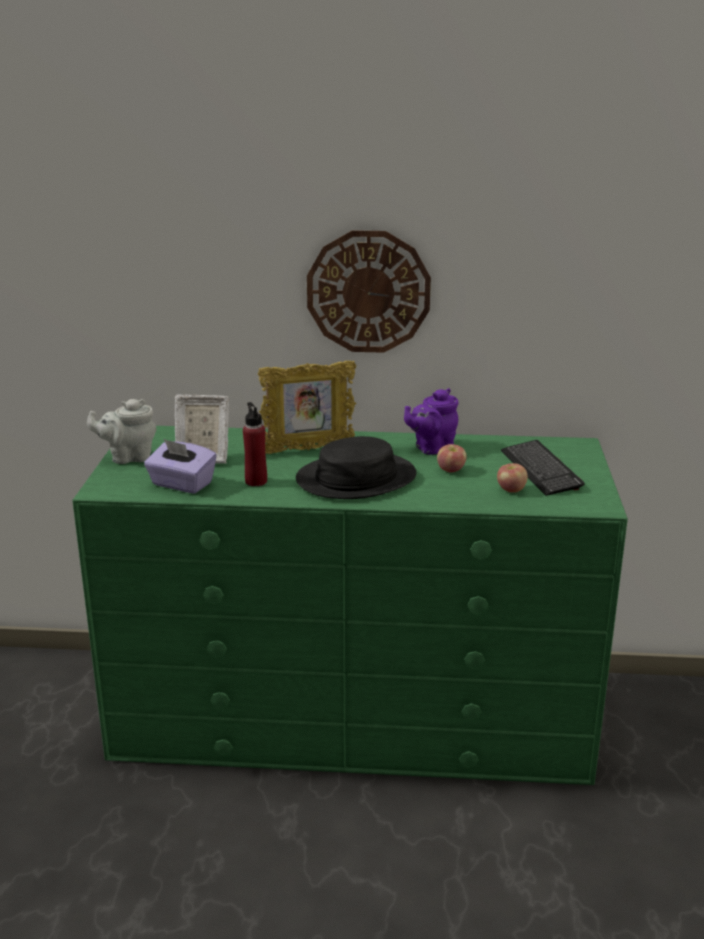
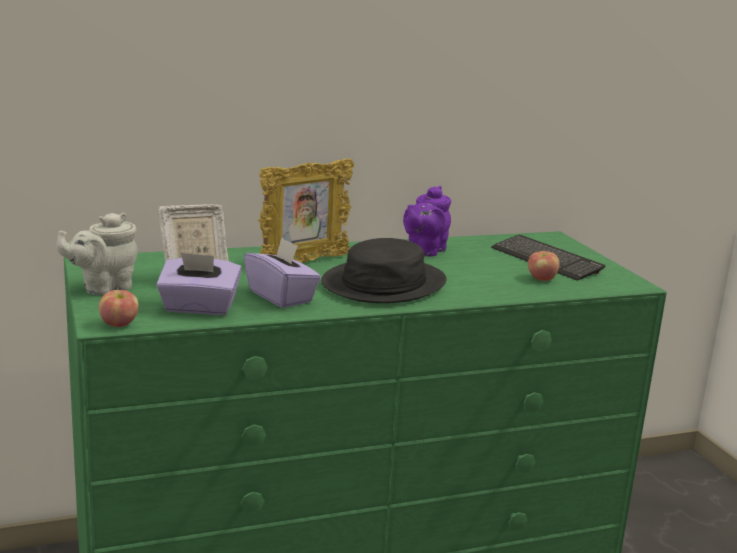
camera: 25 degrees left, 5 degrees down
red bottle [243,402,267,486] -> purple tissue box [244,238,321,308]
wall clock [307,230,431,353] -> none
apple [437,444,467,472] -> apple moved to [99,290,139,327]

